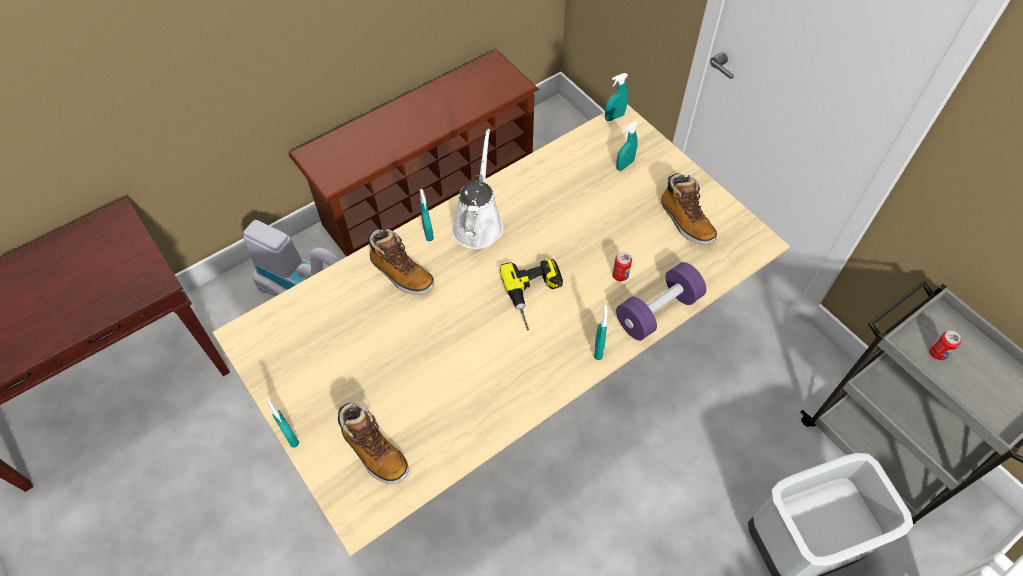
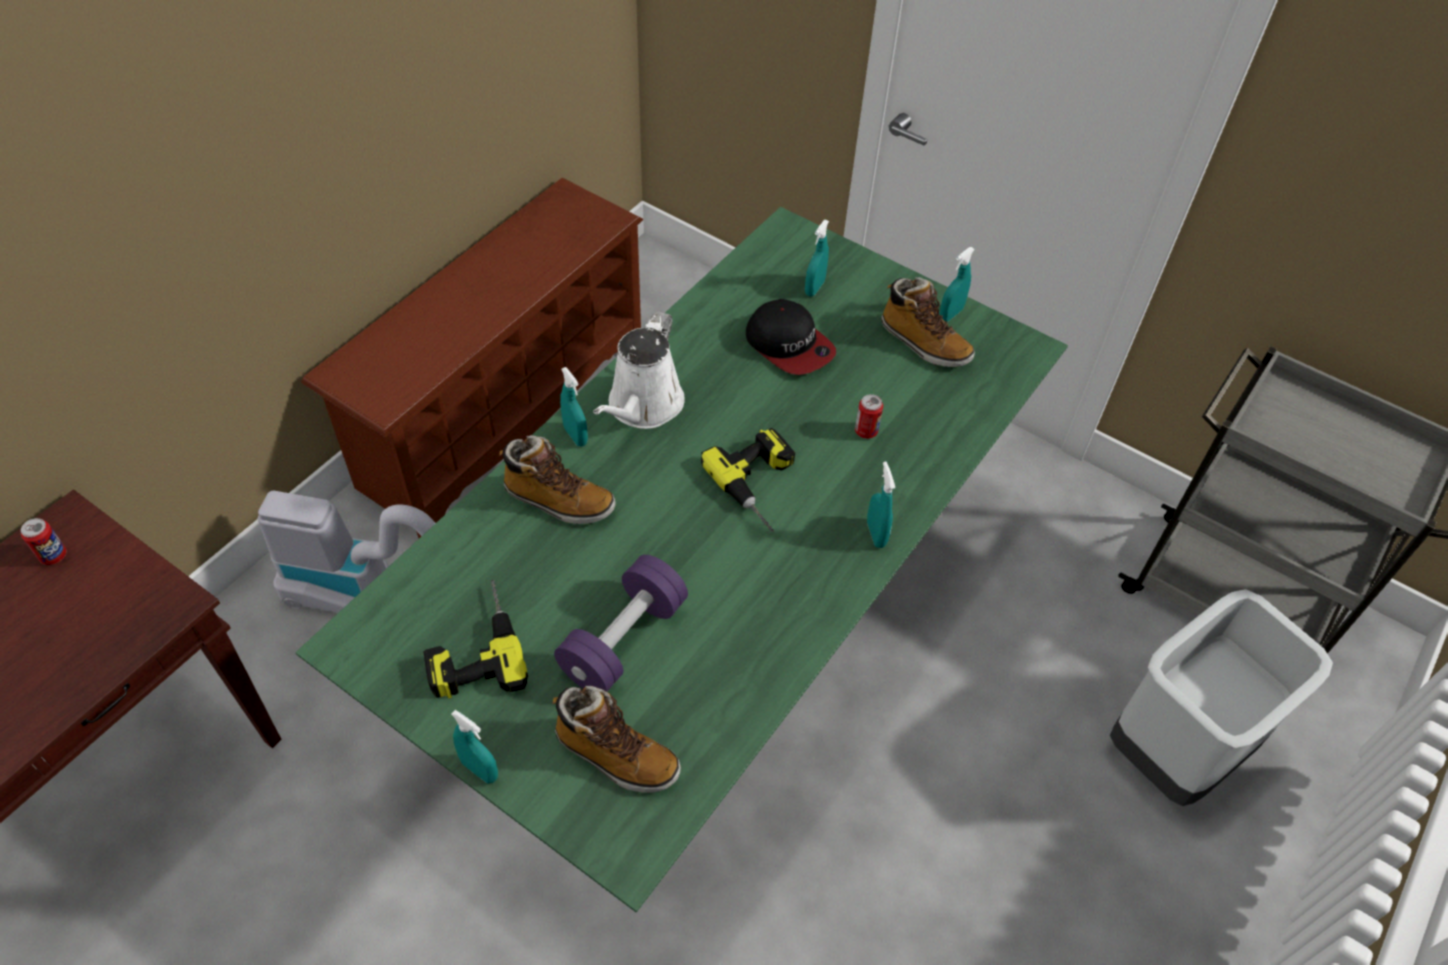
camera: 20 degrees left, 5 degrees down
beige dining table [212,104,791,556] -> green dining table [295,207,1068,912]
white watering can [451,129,503,249] -> white watering can turned 150 degrees counterclockwise [593,311,685,429]
turquoise spray bottle [605,73,628,121] -> turquoise spray bottle moved to [939,247,975,322]
purple dumbbell [616,262,706,341] -> purple dumbbell moved to [554,555,688,692]
can [929,331,961,360] -> can moved to [21,518,66,565]
none -> power drill [423,580,528,699]
none -> cap [746,299,836,375]

